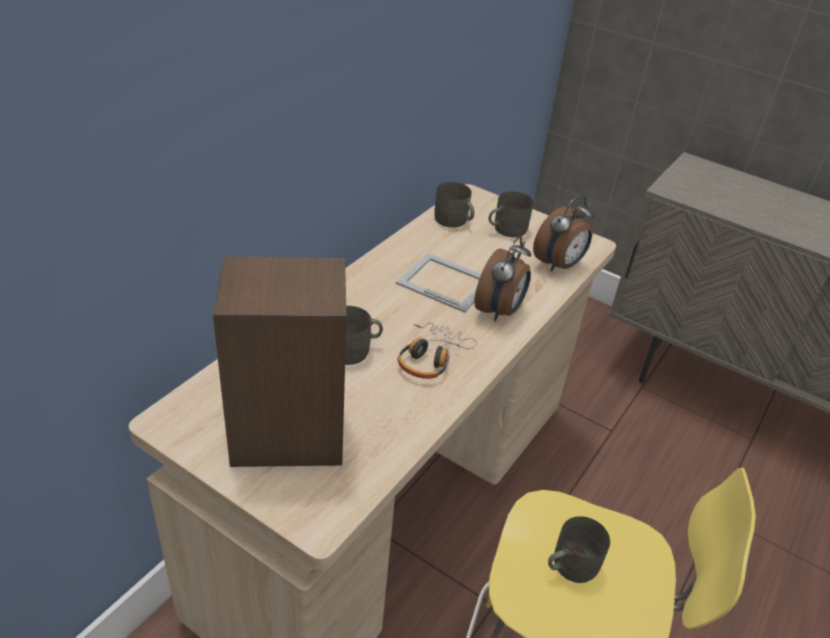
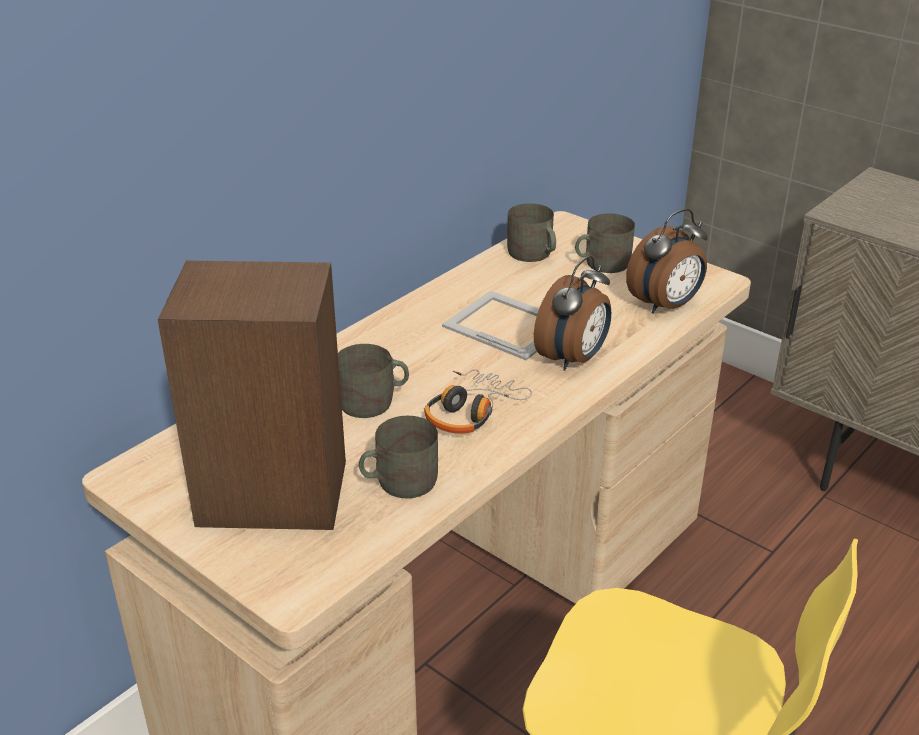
camera: 10 degrees right, 5 degrees down
grey mug [548,516,610,583] -> grey mug moved to [359,416,438,498]

